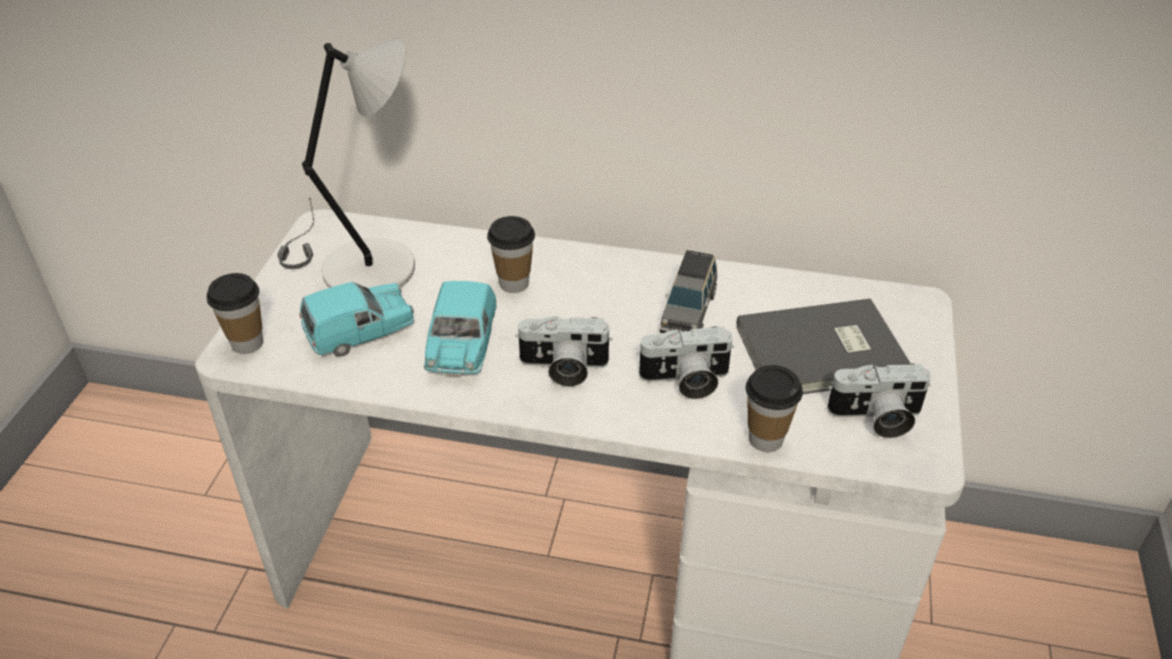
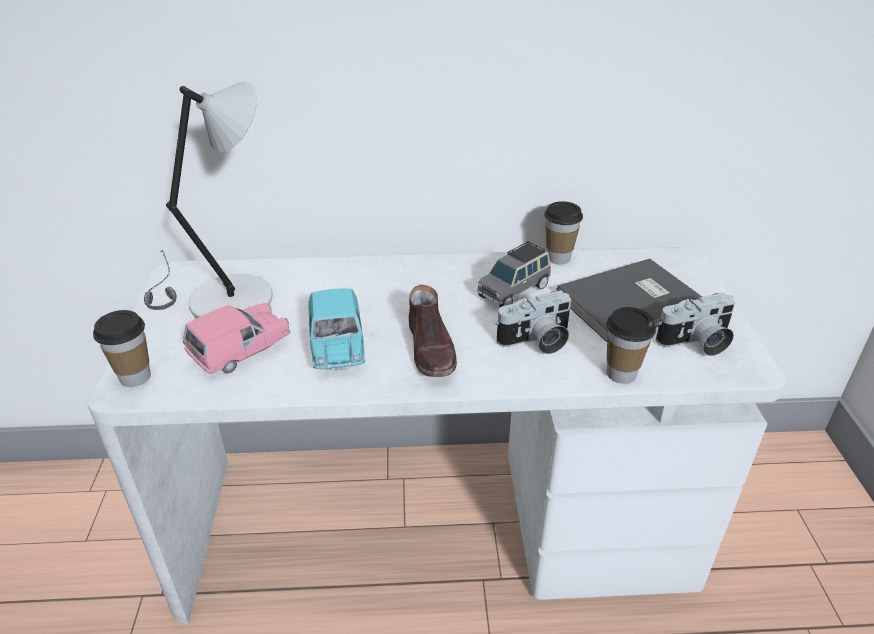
camera: 15 degrees left, 5 degrees down
turquoise toy car [299,282,414,357] -> pink toy car [183,303,290,374]
cup [487,216,535,293] -> cup moved to [544,201,583,264]
camera [515,316,613,387] -> brown shoe [409,285,457,377]
grey toy car [660,250,717,333] -> grey toy car turned 45 degrees clockwise [477,241,551,307]

